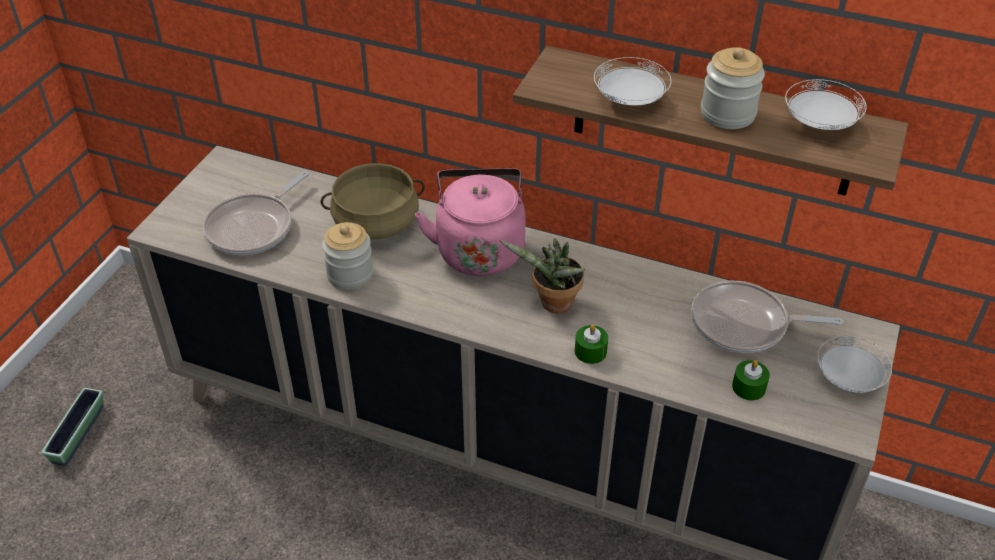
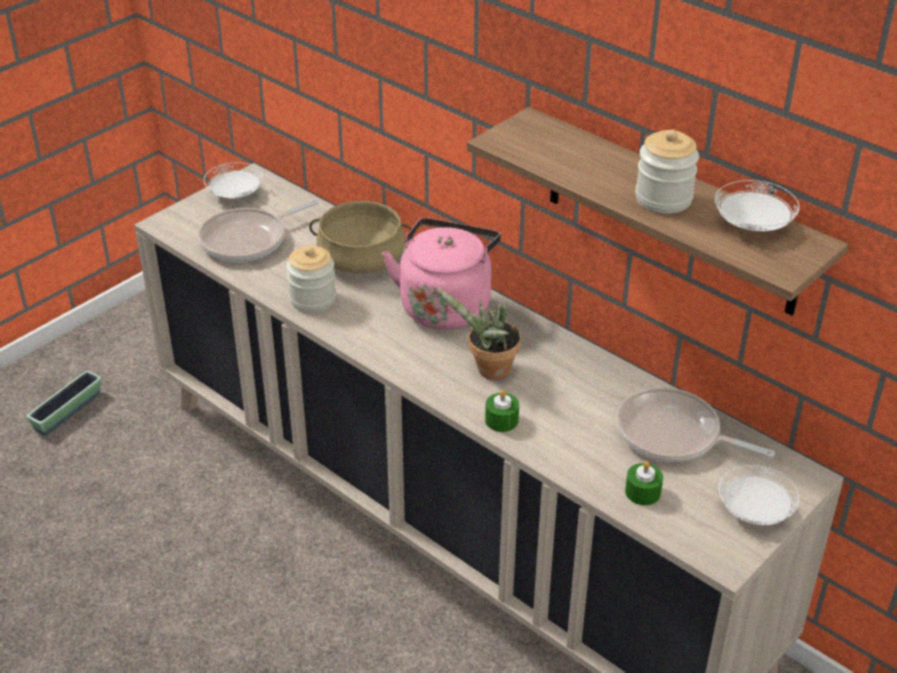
camera: 20 degrees right, 5 degrees down
white plate [594,57,671,106] -> white plate moved to [204,162,263,198]

